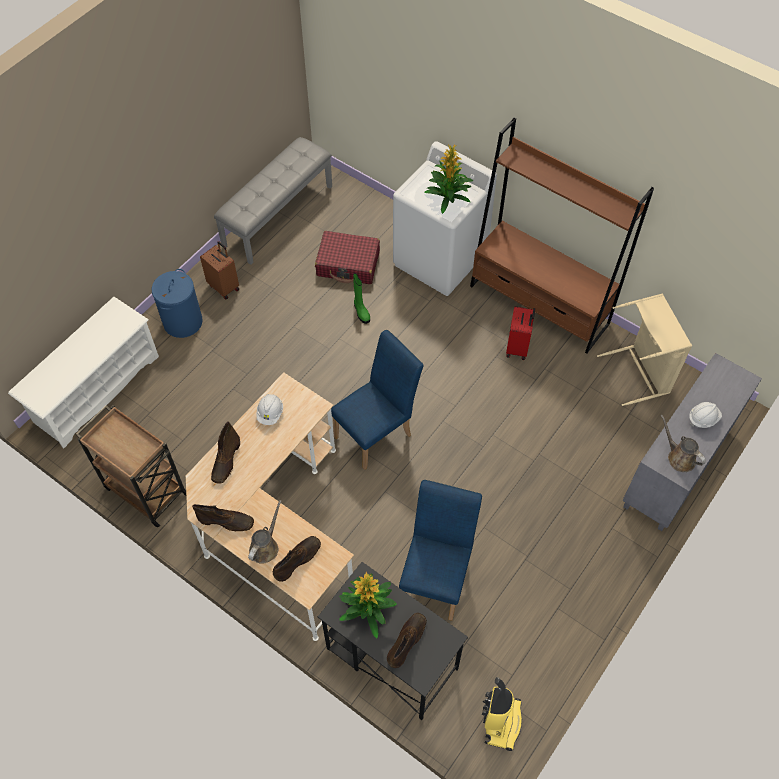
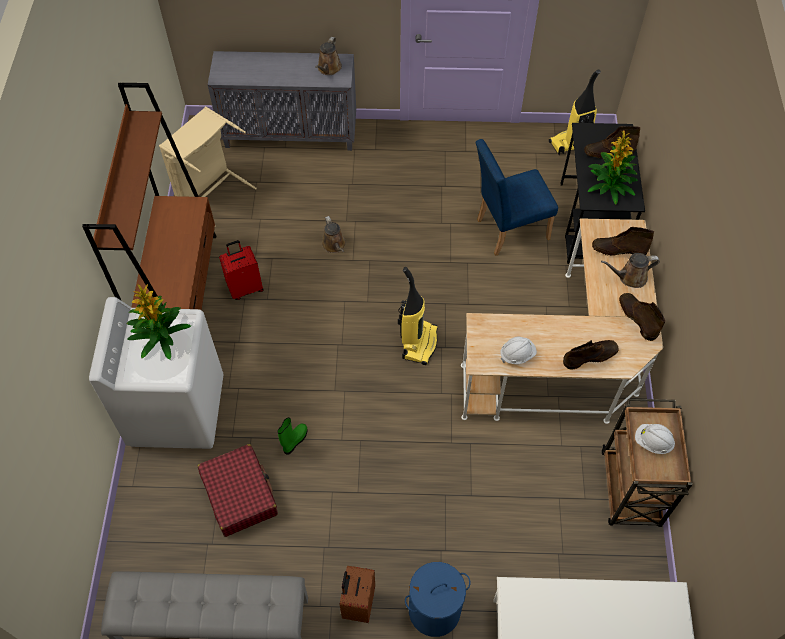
camera: 125 degrees left, 0 degrees up
blue chair [331,330,424,470] -> vacuum cleaner [398,267,438,365]
white hard hat [689,402,722,428] -> white hard hat moved to [635,424,675,454]
none -> brown watering can [322,216,346,253]

